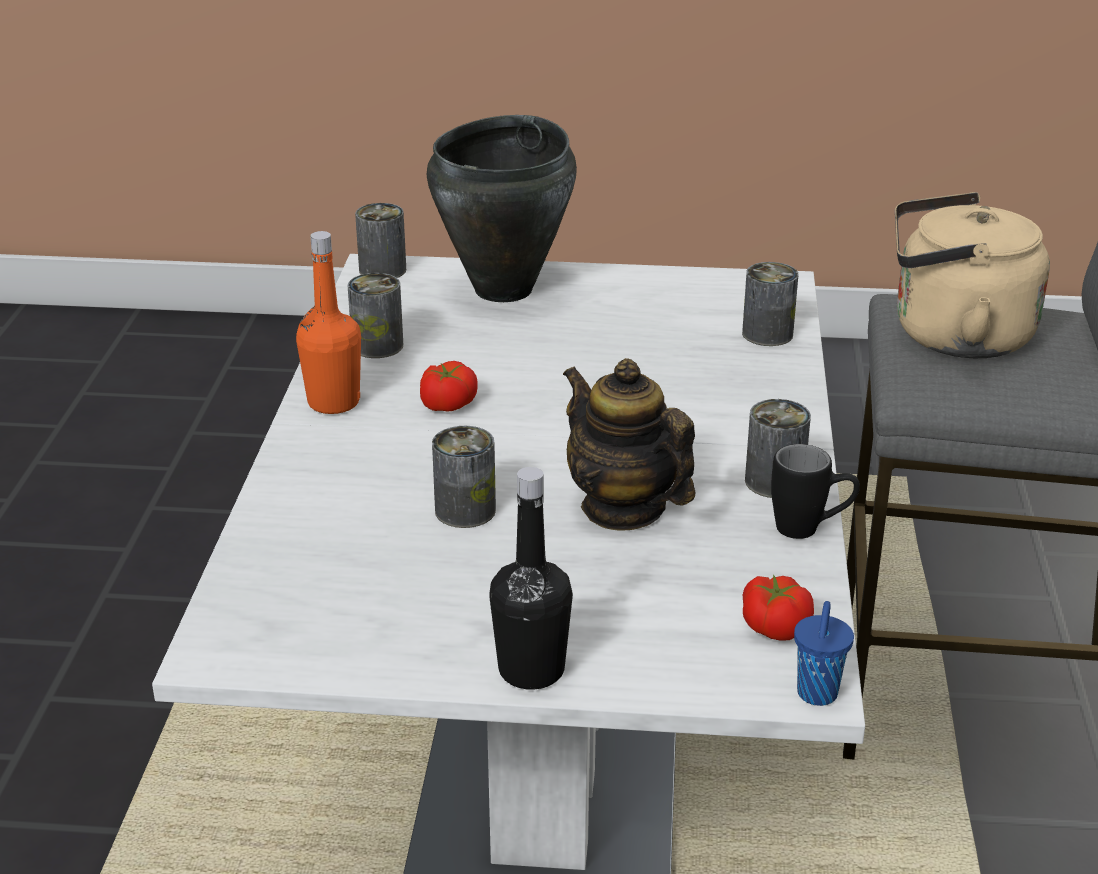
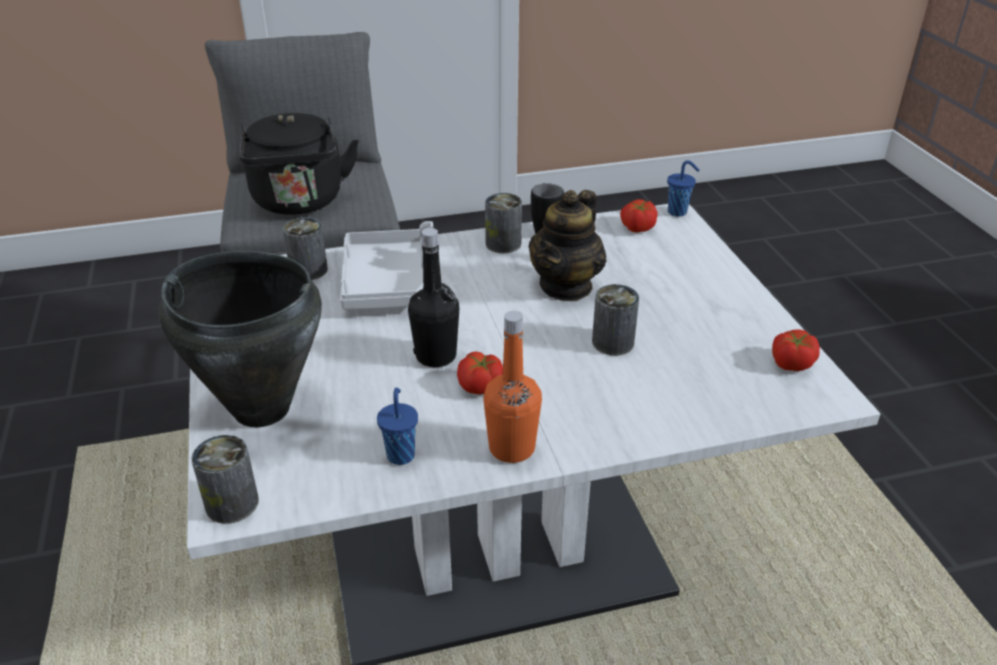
camera: 110 degrees left, 5 degrees up
can [348,273,403,358] -> blue cup [377,388,418,465]
black bottle [489,467,573,690] -> black bottle moved to [408,228,459,367]
beige kettle [895,192,1050,358] -> black kettle [239,113,359,215]
none -> white tray [340,221,433,310]
none -> tomato [772,329,820,371]

